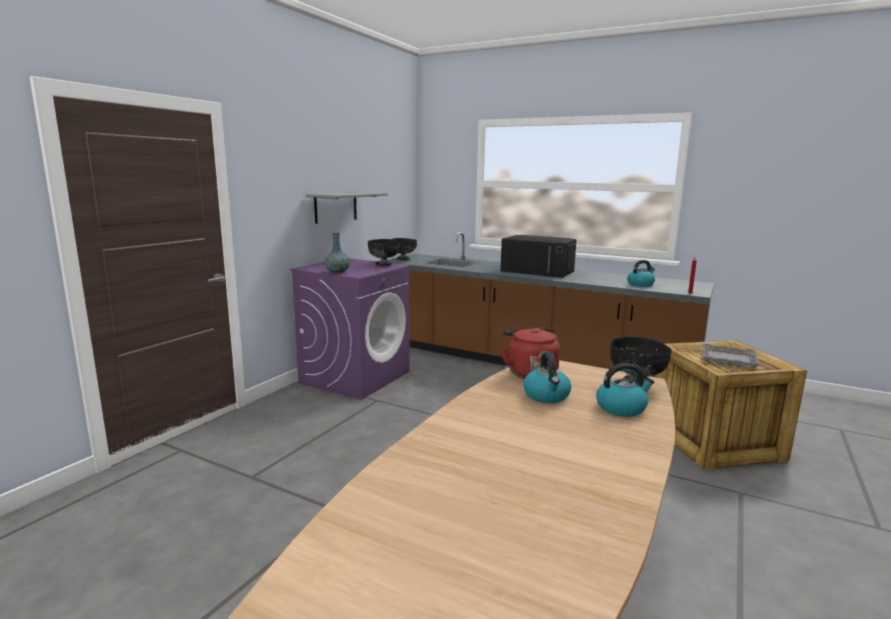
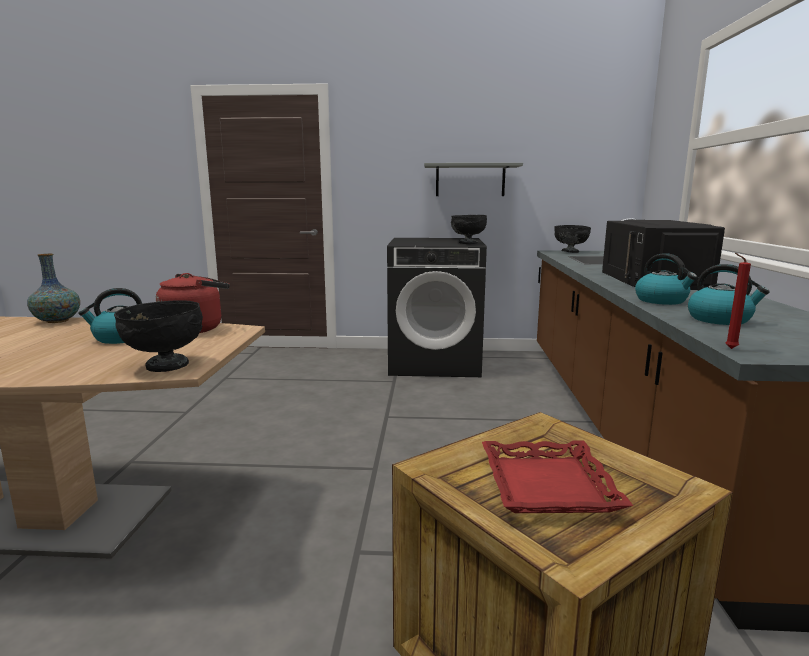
camera: 65 degrees right, 0 degrees up
purple washing machine [290,259,409,400] -> black washing machine [387,238,487,377]
vase [324,233,351,273] -> vase moved to [27,254,80,323]
kettle [596,363,654,417] -> kettle moved to [635,253,697,305]
grey tray [702,343,761,369] -> red tray [482,440,633,513]

